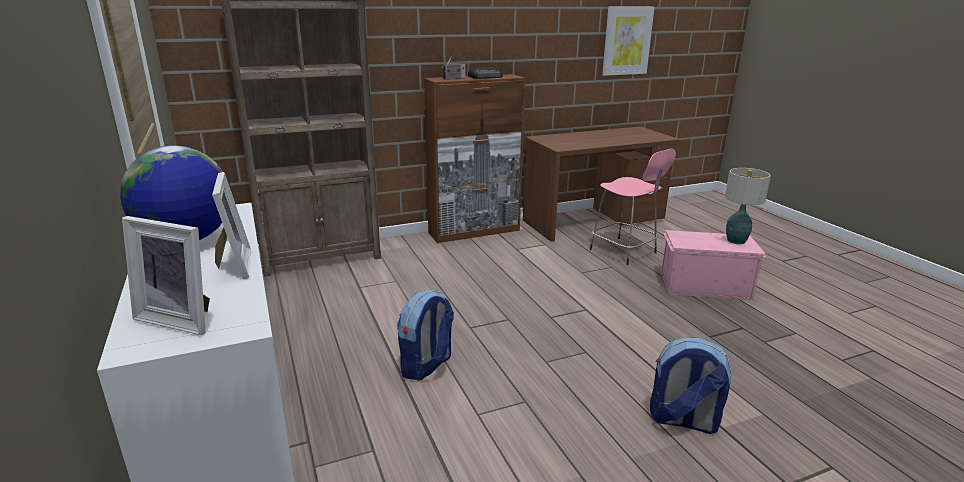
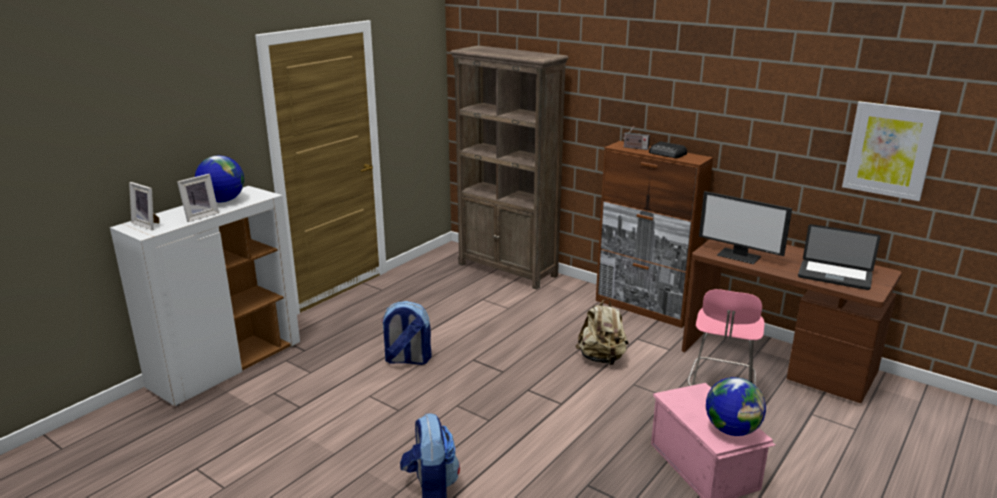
camera: 60 degrees right, 0 degrees up
picture frame [122,216,210,335] -> picture frame turned 45 degrees counterclockwise [129,182,159,230]
table lamp [725,168,771,244] -> globe [706,377,766,436]
none -> beige backpack [575,298,629,365]
none -> monitor [699,191,792,265]
none -> laptop [798,224,881,290]

